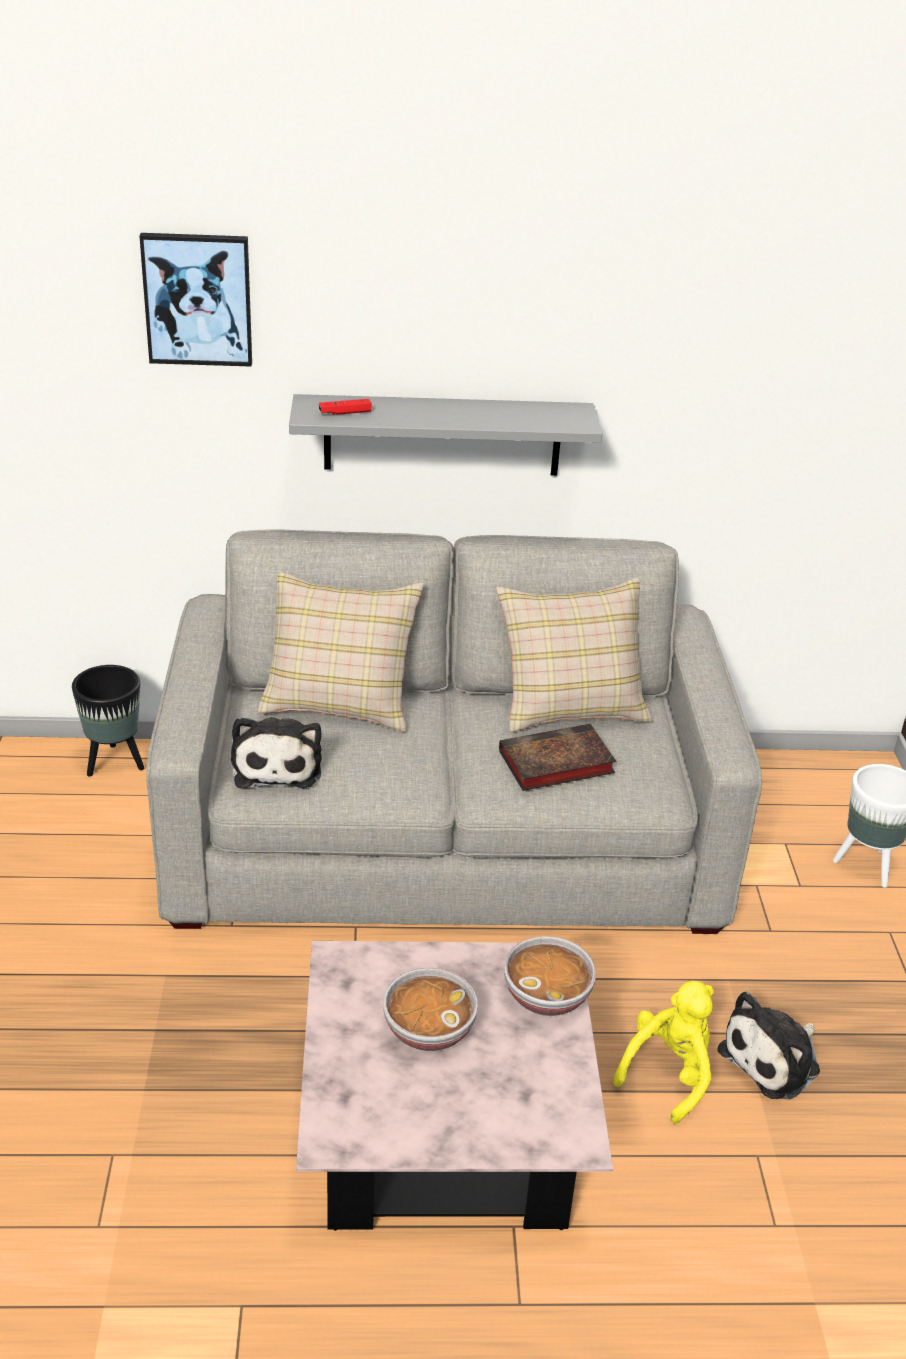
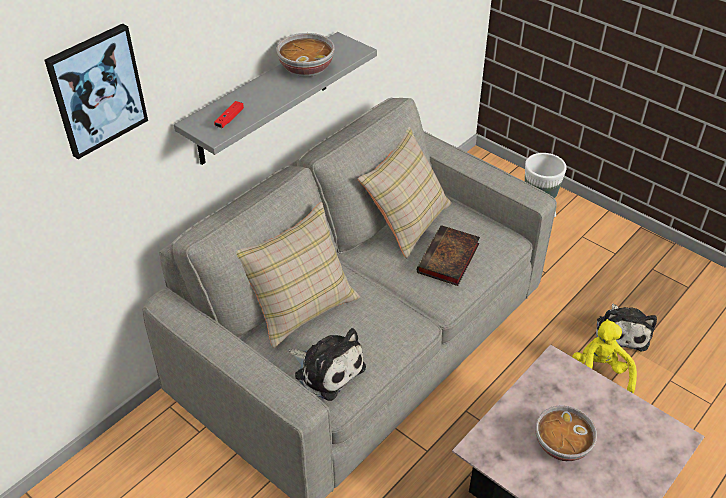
camera: 45 degrees left, 10 degrees up
black planter [72,665,144,776] -> none
bowl [504,936,596,1016] -> bowl moved to [276,33,334,77]

